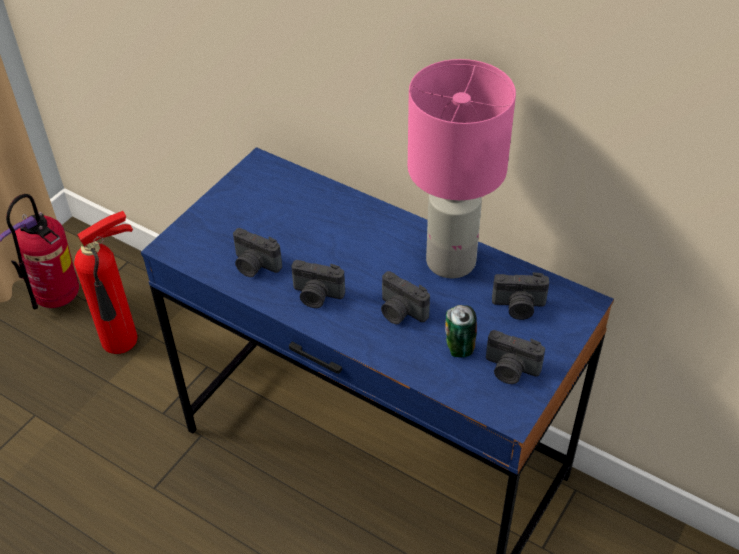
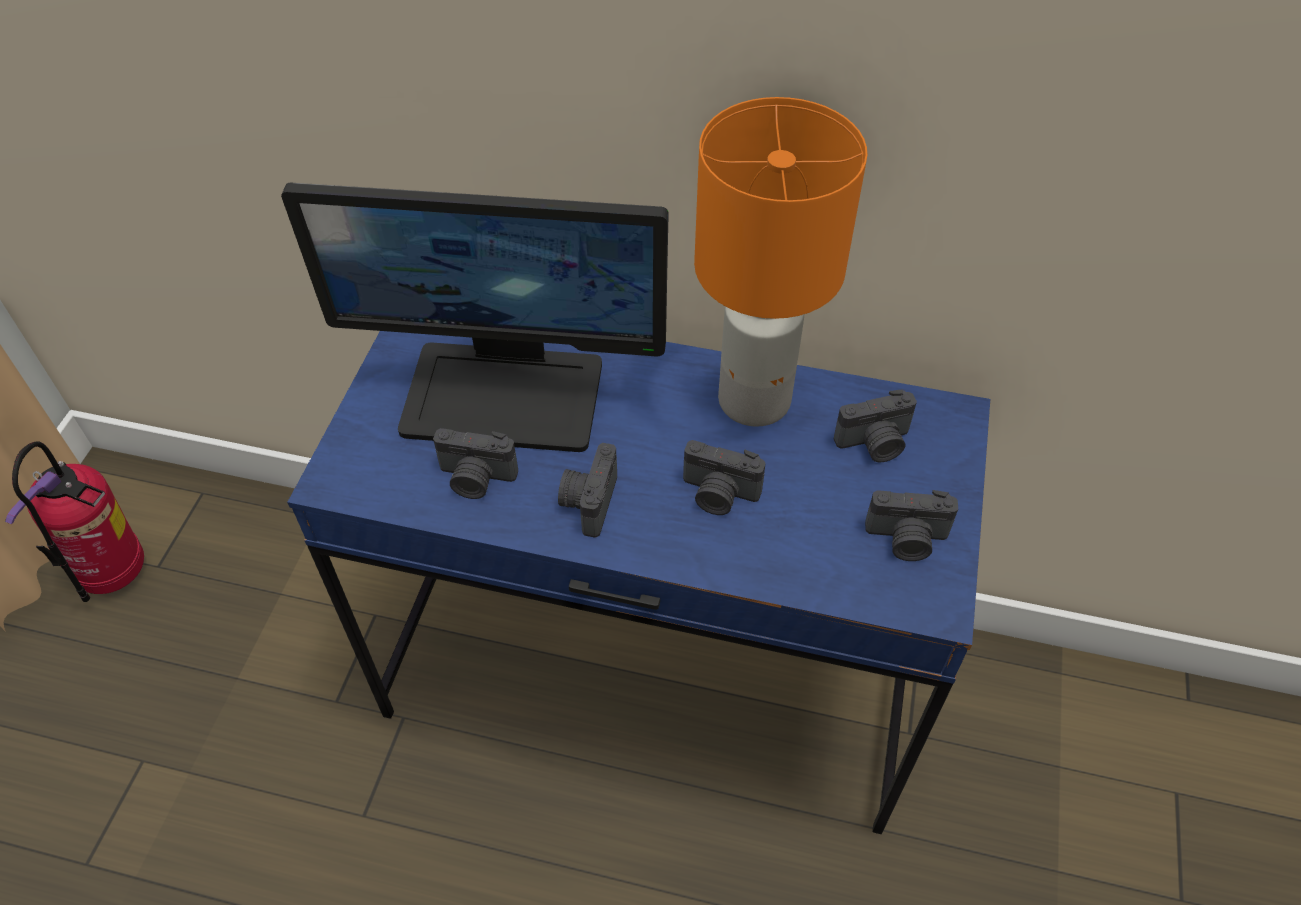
camera: 20 degrees left, 5 degrees up
fire extinguisher [74,211,138,354] -> none
camera [291,260,345,308] -> camera turned 105 degrees clockwise [558,443,617,538]
pink table lamp [408,59,516,278] -> orange table lamp [694,97,867,427]
can [445,305,477,357] -> none
none -> monitor [281,183,669,452]

